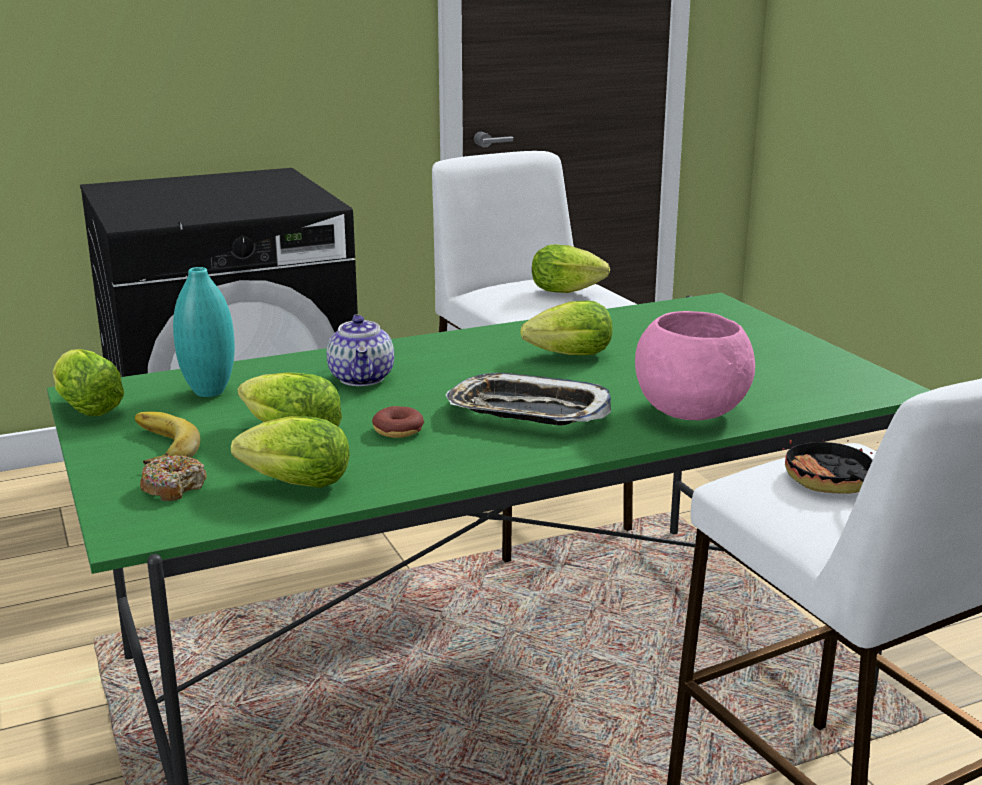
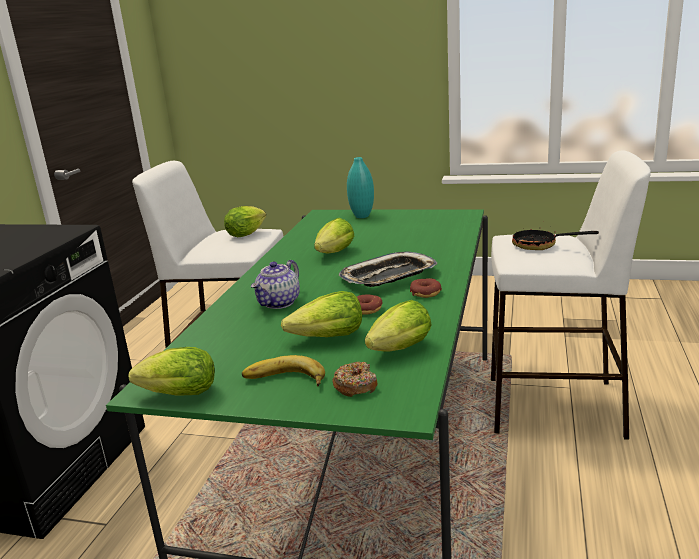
camera: 50 degrees left, 0 degrees up
turquoise vase [173,267,235,397] -> turquoise vase moved to [347,157,374,218]
teapot [326,314,394,386] -> teapot turned 90 degrees clockwise [251,260,300,309]
pink bowl [635,311,755,420] -> none
none -> donut [410,278,442,298]

